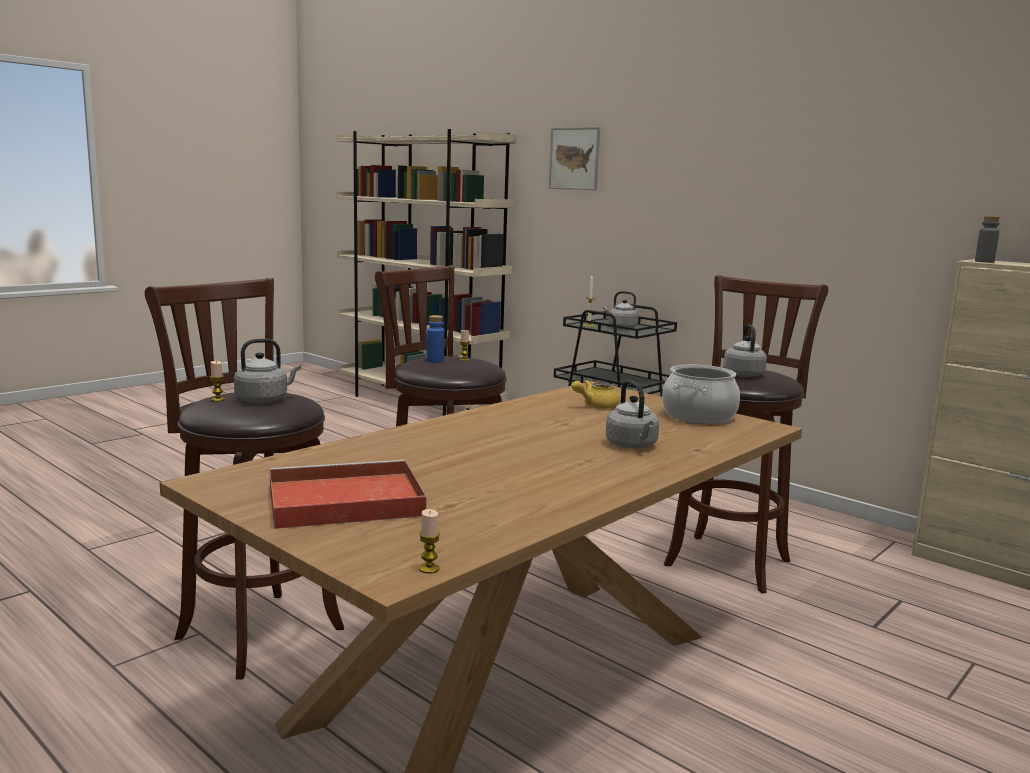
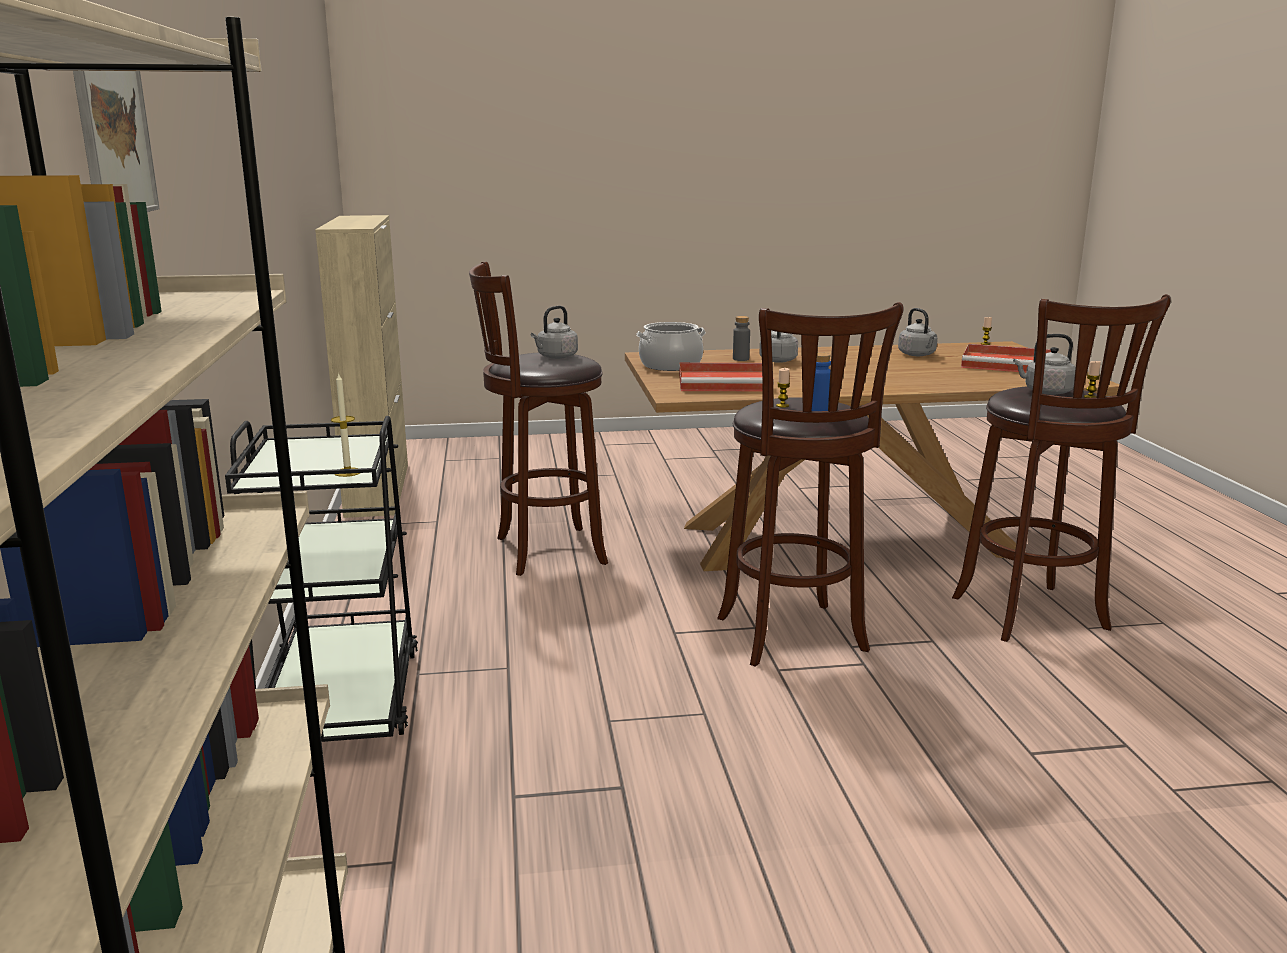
camera: 140 degrees left, 5 degrees up
yellow teapot [572,380,619,408] -> red tray [679,363,774,391]
grey kettle [603,291,639,329] -> grey kettle moved to [898,308,937,356]
grey bottle [975,216,1000,263] -> grey bottle moved to [733,316,750,361]

